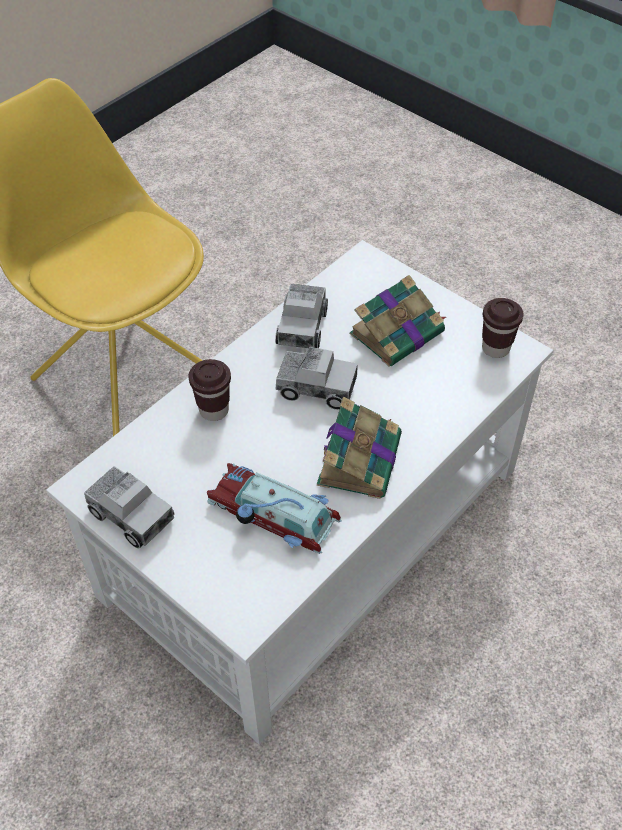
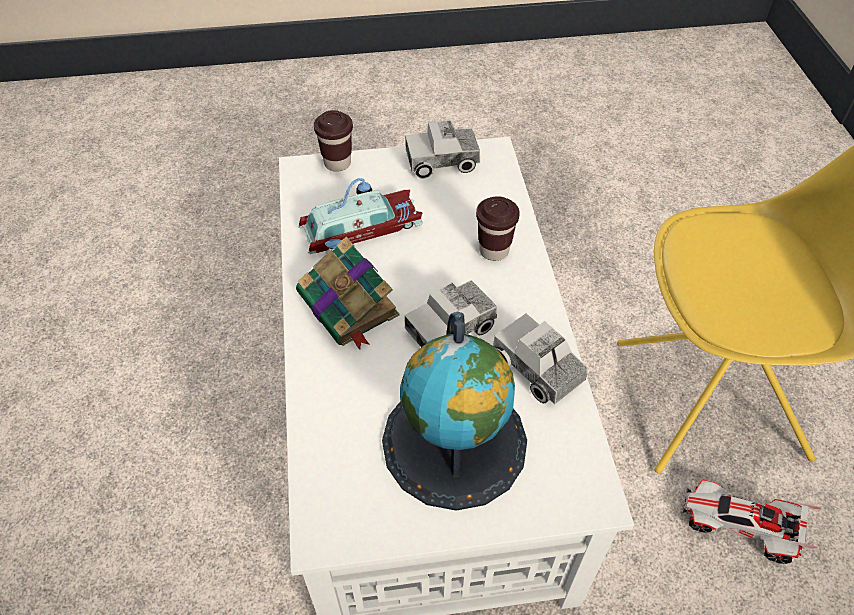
camera: 130 degrees right, 0 degrees up
book [350,275,446,367] -> globe [382,311,527,511]
brown cup [482,298,524,358] -> brown cup moved to [314,110,353,172]
none -> toy car [682,480,821,564]

